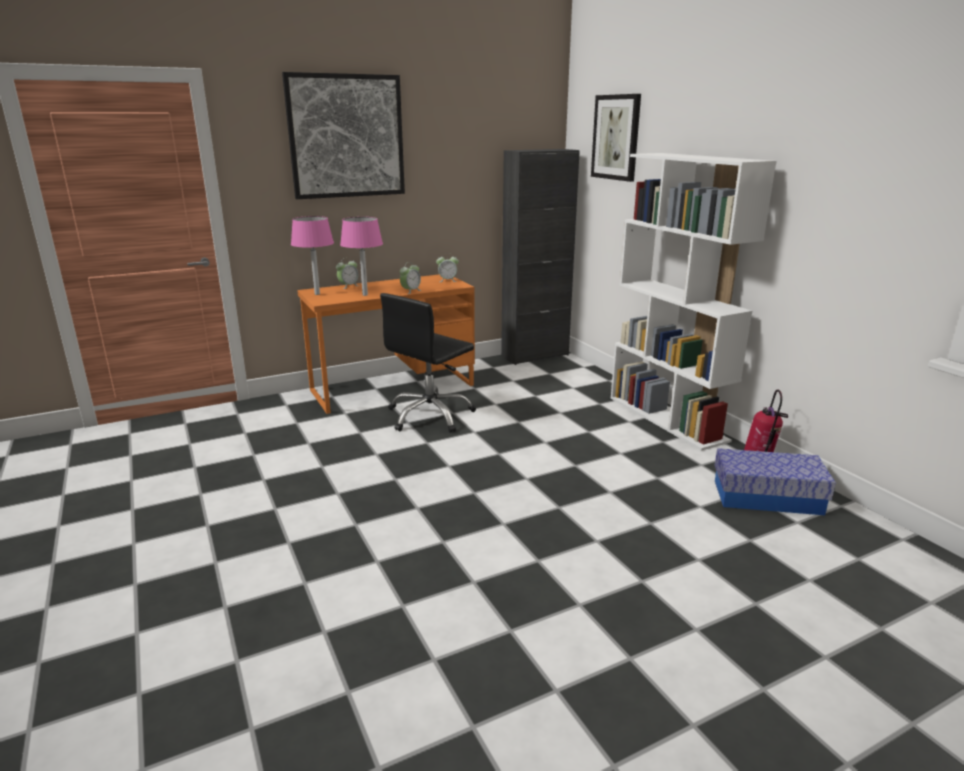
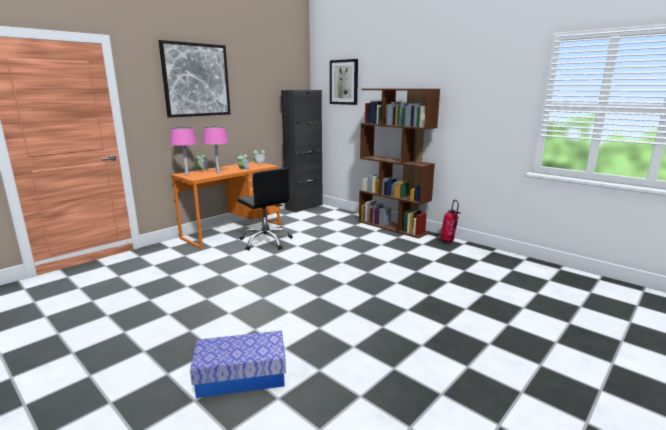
camera: 20 degrees left, 5 degrees down
black office chair [380,293,476,433] -> black office chair turned 60 degrees counterclockwise [237,168,293,251]
white bookcase [611,153,777,451] -> brown bookcase [359,89,440,239]
storage box [715,448,836,515] -> storage box moved to [190,331,286,398]

